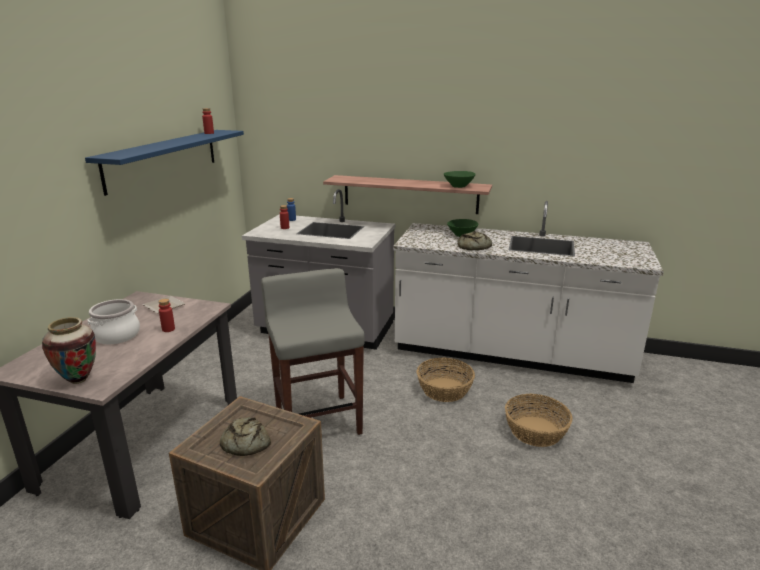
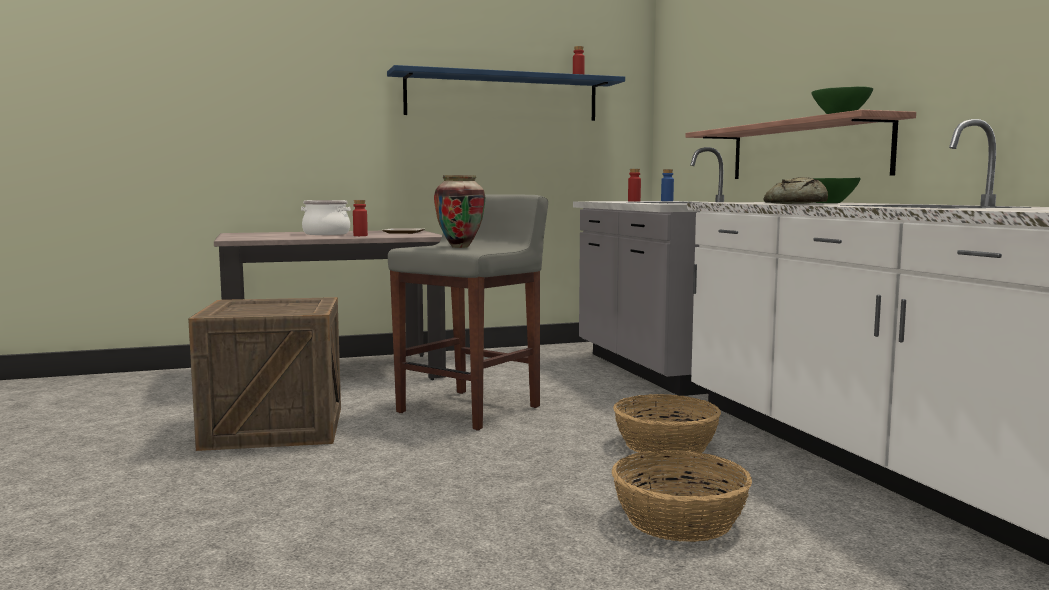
camera: 55 degrees right, 15 degrees down
vase [42,317,96,384] -> vase moved to [434,175,485,248]
bread [220,417,271,456] -> none

